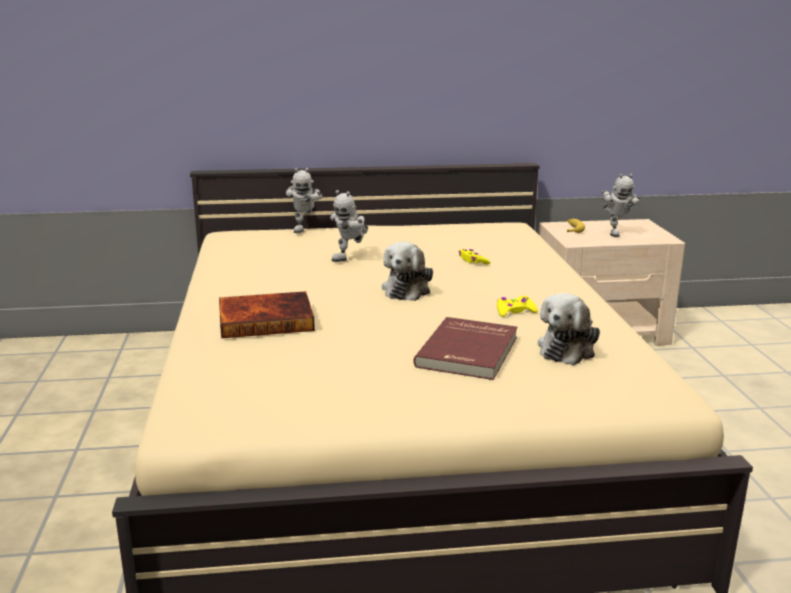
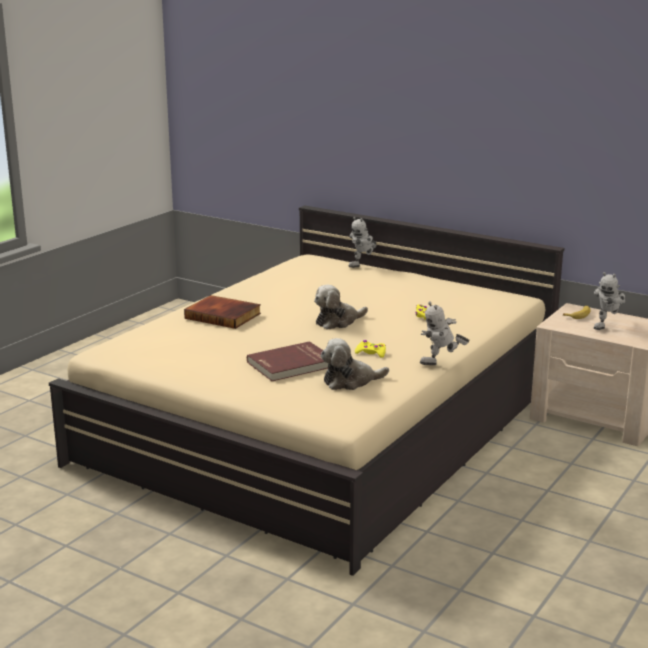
camera: 40 degrees right, 0 degrees up
toy robot [330,190,368,262] -> toy robot moved to [420,301,470,365]

